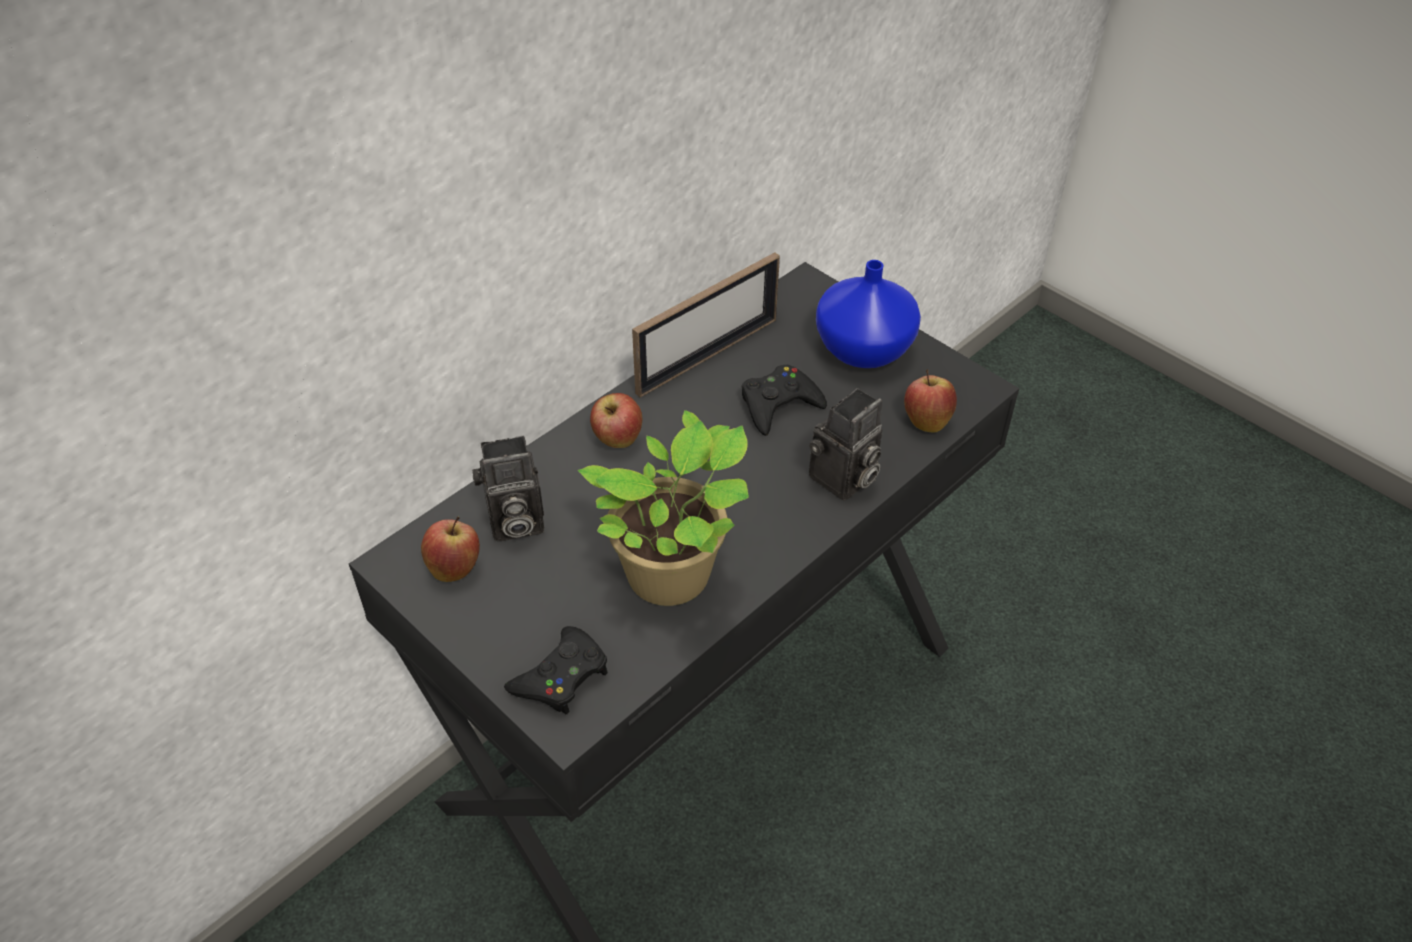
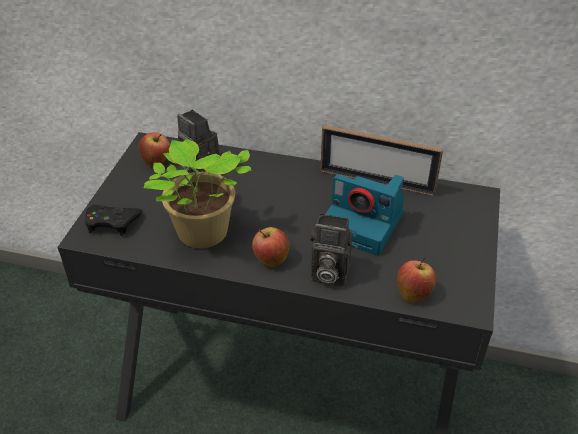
camera: 60 degrees right, 5 degrees down
apple [590,393,642,448] -> apple moved to [252,227,290,267]
black game controller [742,365,827,436] -> camera [326,174,404,255]
blue vase [816,260,921,368] -> none

